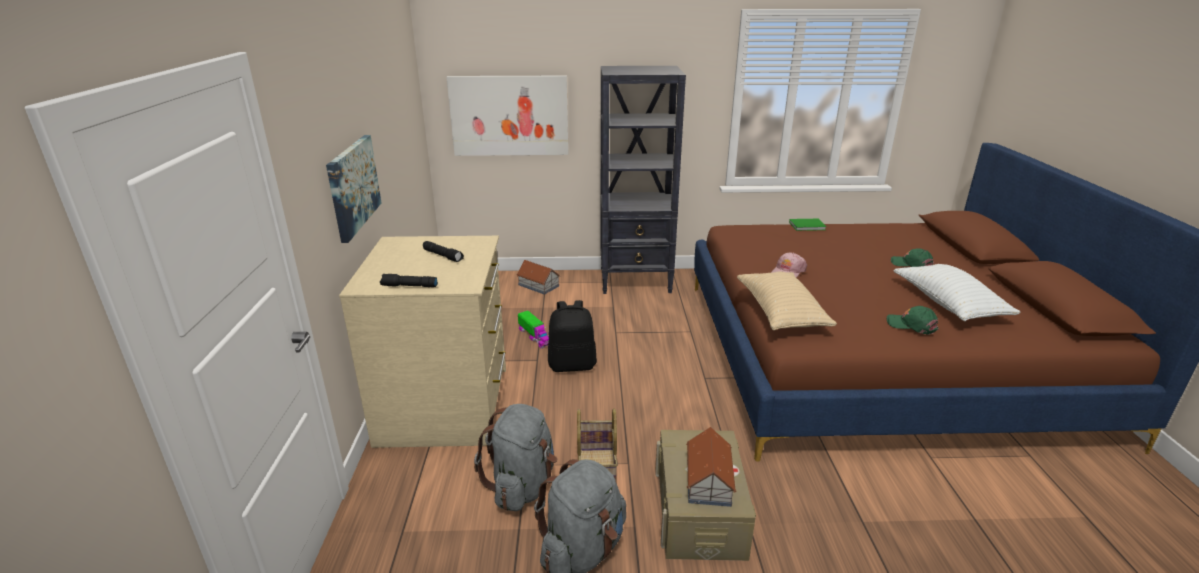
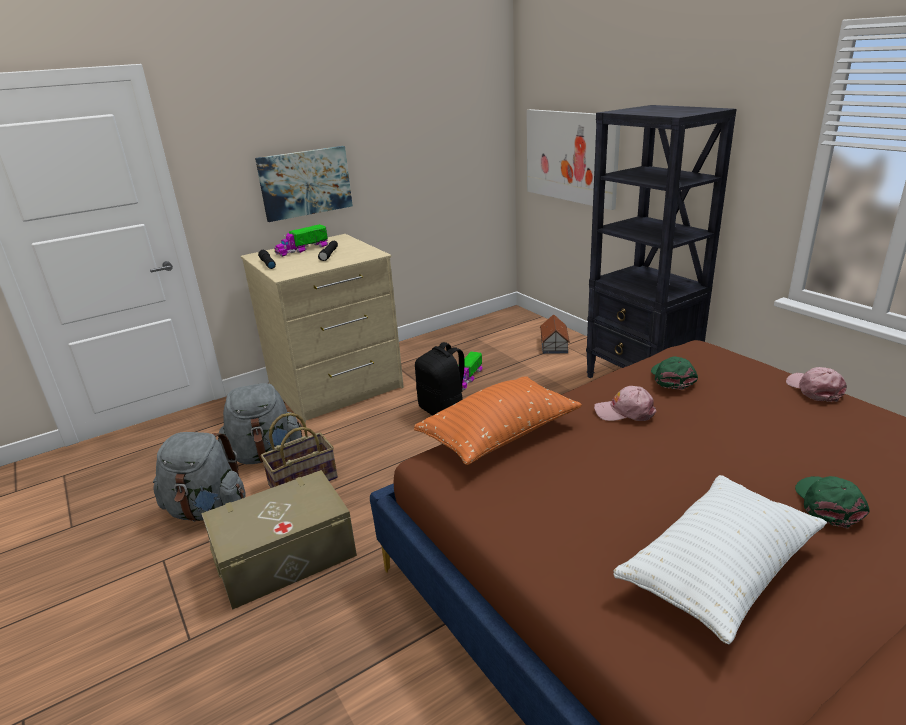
camera: 60 degrees right, 0 degrees up
toy house [686,427,736,507] -> none
beige pillow [737,271,837,330] -> orange pillow [414,376,582,465]
green book [789,219,826,231] -> pink cap [786,367,847,402]
green cap [887,306,939,335] -> green cap moved to [651,356,698,390]
none -> toy truck [274,224,328,257]

